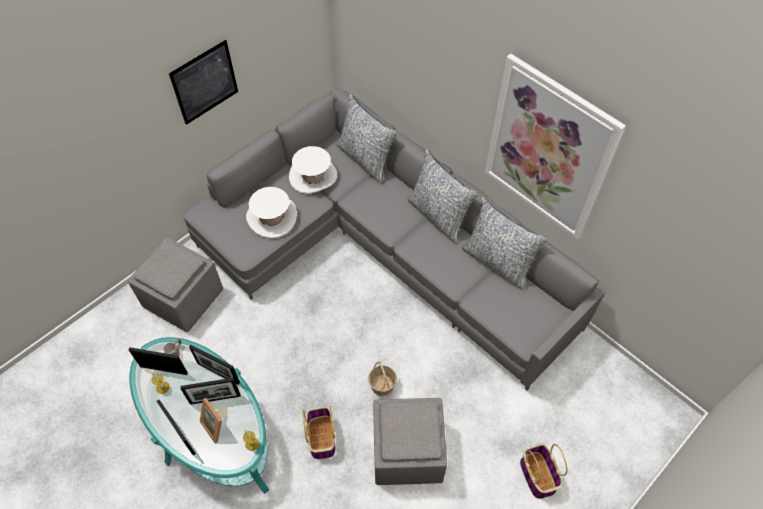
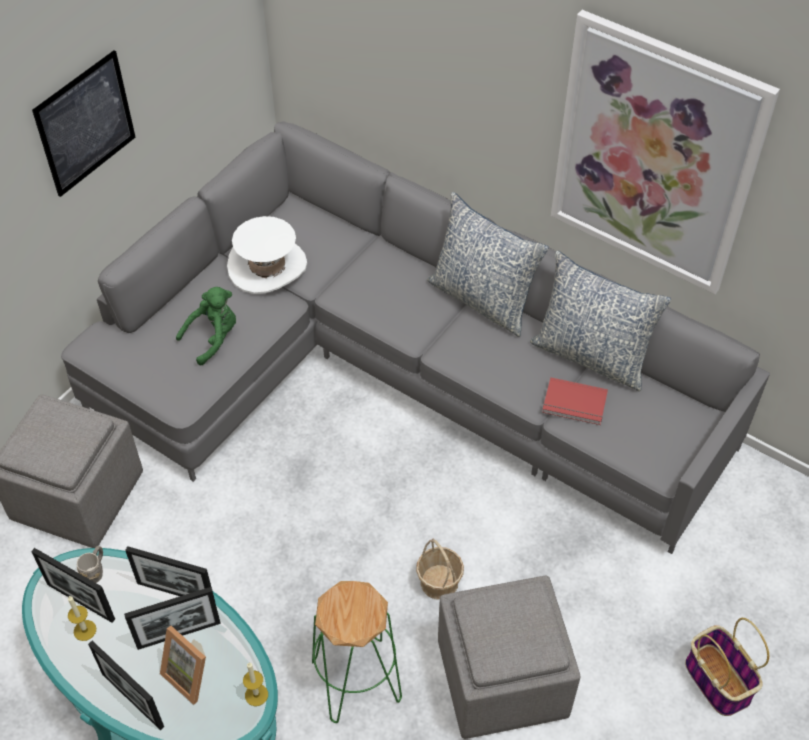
camera: 10 degrees left, 5 degrees down
picture frame [129,347,188,375] -> picture frame turned 150 degrees counterclockwise [31,548,115,623]
white hat [246,187,297,238] -> green plush toy [176,287,236,365]
basket [302,406,335,459] -> green stool [312,581,402,723]
pillow [337,94,398,183] -> none
none -> red book [542,377,608,425]

